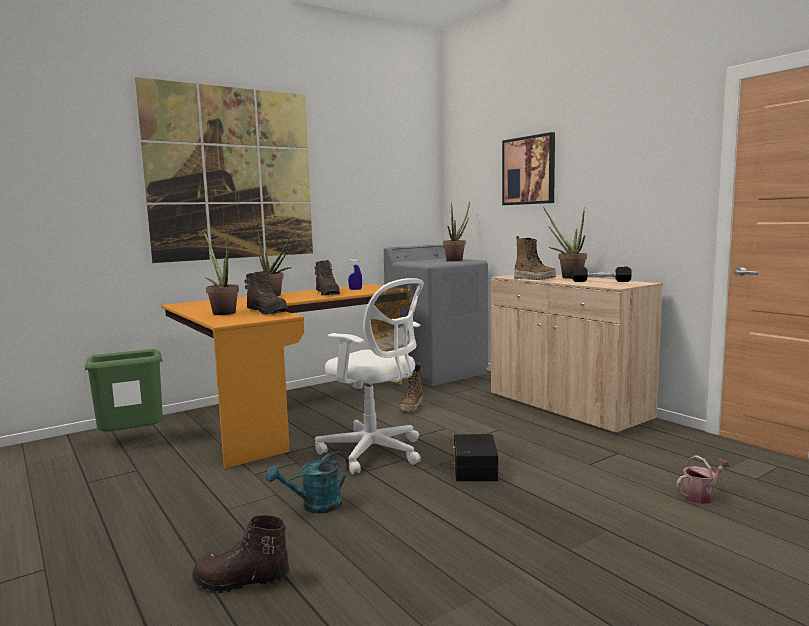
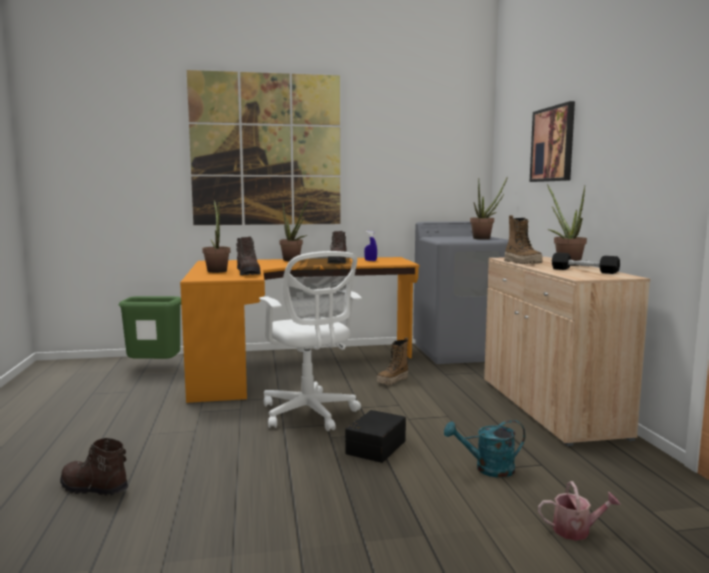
camera: 25 degrees right, 0 degrees up
turquoise watering can [266,451,349,514] -> turquoise watering can moved to [444,420,525,478]

